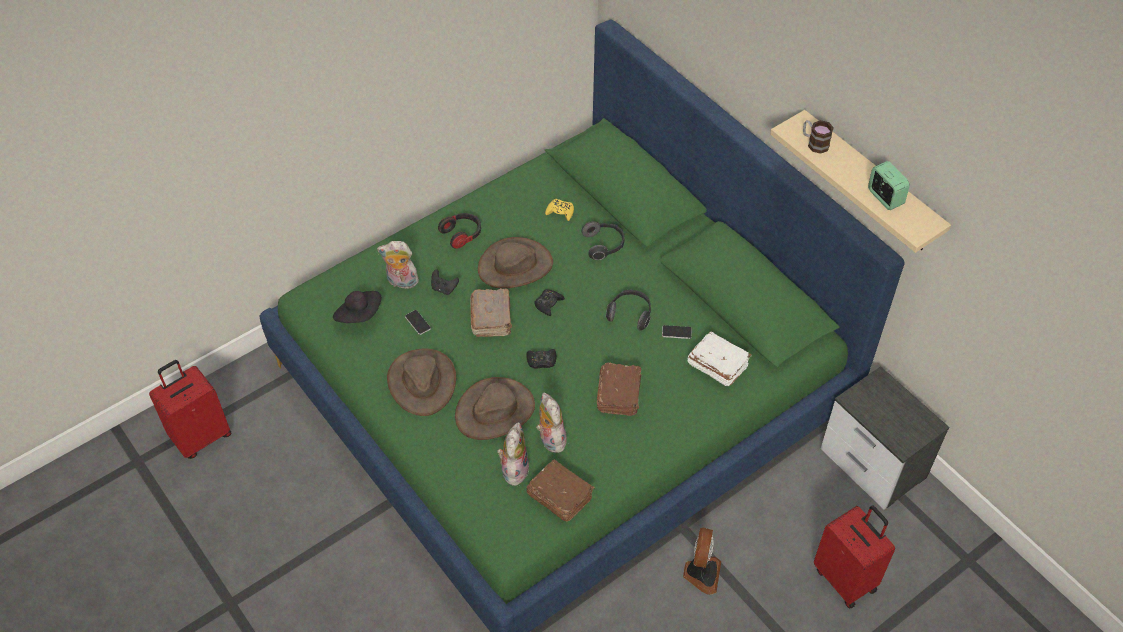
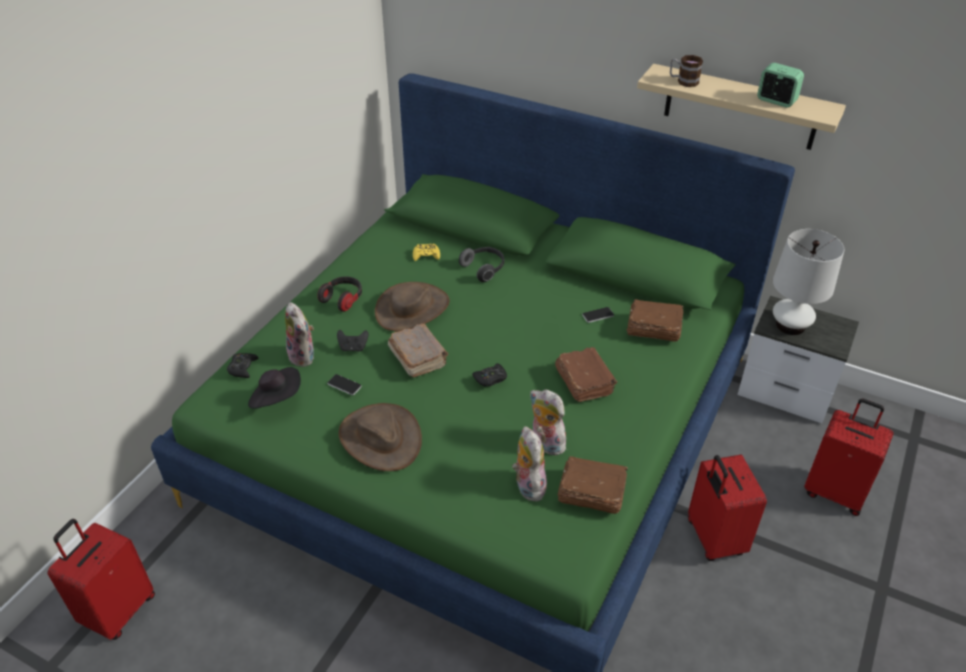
camera: 25 degrees left, 10 degrees down
plush toy [377,241,419,289] -> plush toy turned 105 degrees counterclockwise [285,302,314,367]
brown hat [455,377,535,440] -> none
black game controller [534,289,565,316] -> black game controller moved to [227,353,258,378]
headphones [606,290,651,331] -> none
fan [683,528,721,595] -> red suitcase [688,455,767,561]
white book [688,331,752,386] -> brown book [626,299,683,342]
none -> white table lamp [773,229,844,335]

